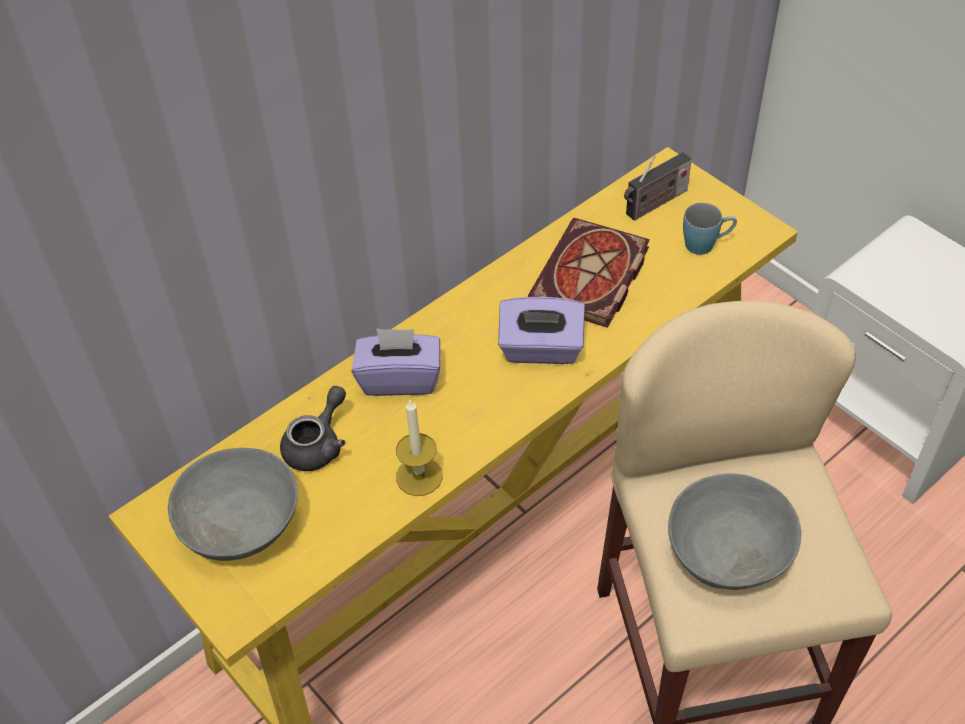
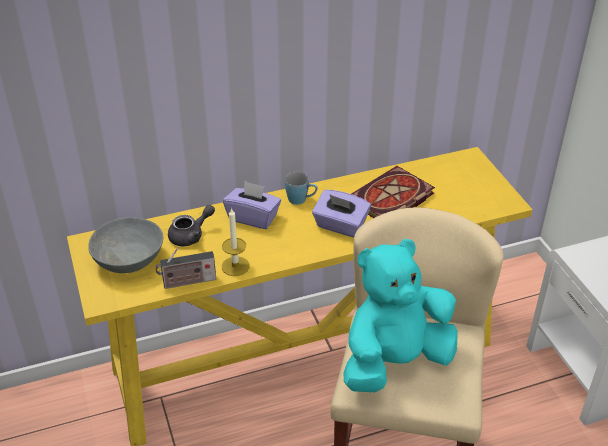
camera: 20 degrees right, 10 degrees down
radio [624,152,692,221] -> radio moved to [155,247,216,289]
grey bowl [668,473,801,590] -> turquoise plush toy [344,239,458,392]
blue mug [683,203,737,255] -> blue mug moved to [285,172,318,205]

